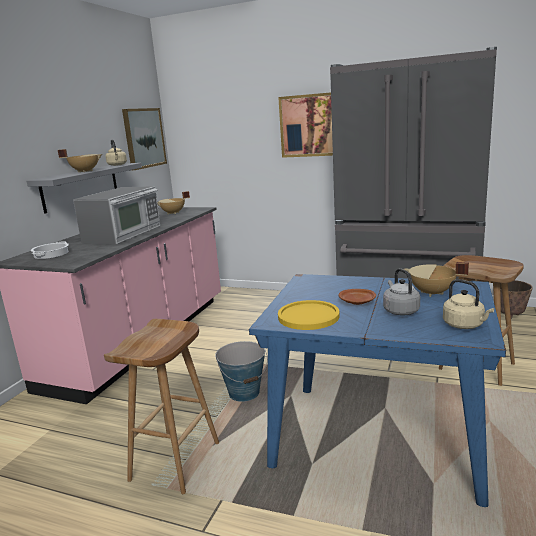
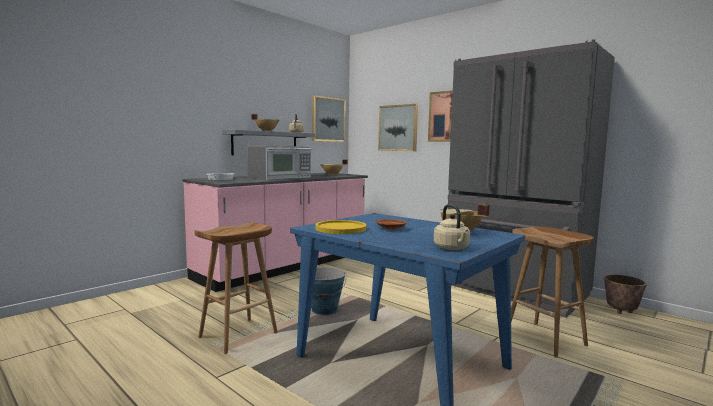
camera: 20 degrees right, 10 degrees down
grey kettle [383,268,420,315] -> none
none -> picture [378,104,418,151]

